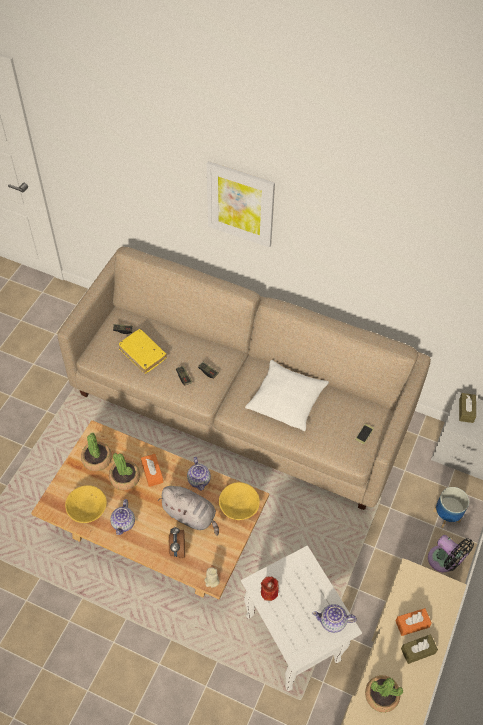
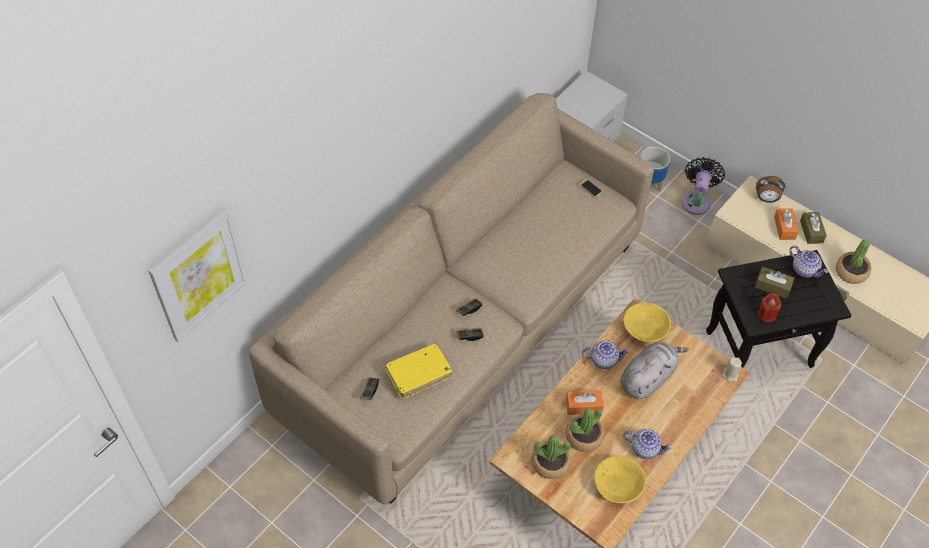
camera: 75 degrees left, 0 degrees up
alarm clock [169,527,185,558] -> alarm clock moved to [756,176,785,203]
picture [207,161,275,248] -> picture moved to [148,207,249,343]
white side table [241,545,362,691] -> black side table [706,250,852,368]
white pillow [245,360,329,431] -> none
teapot [312,604,357,633] -> teapot turned 60 degrees counterclockwise [789,246,828,278]
black fan [428,535,474,572] -> black fan turned 45 degrees counterclockwise [682,157,725,215]
brown tissue box [459,393,476,423] -> brown tissue box moved to [755,267,794,299]

